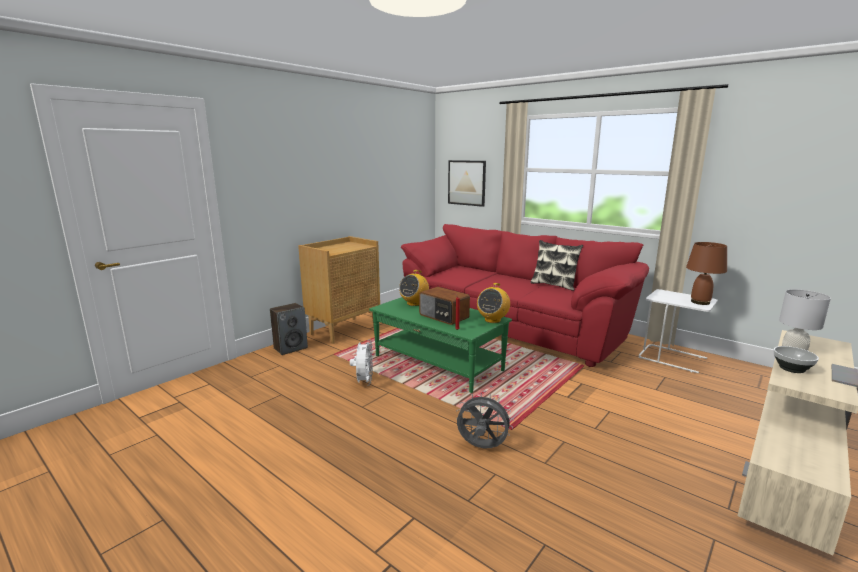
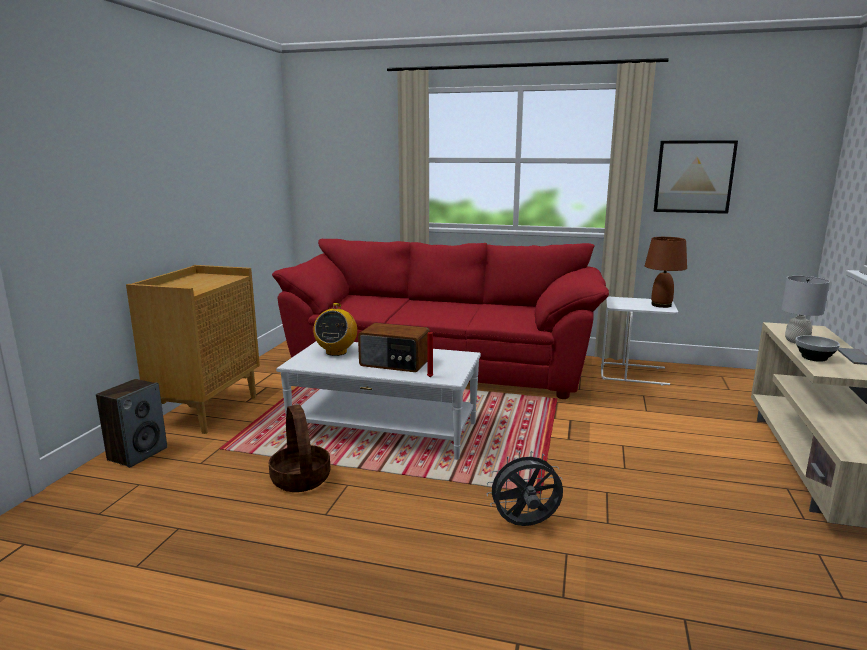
camera: 25 degrees left, 0 degrees up
white fan [350,339,373,386] -> basket [268,405,330,492]
green coffee table [369,297,512,393] -> white coffee table [276,341,481,460]
picture [448,160,486,207] -> picture moved to [654,140,738,214]
radio [477,283,510,323] -> none
pillow [530,240,583,291] -> none

